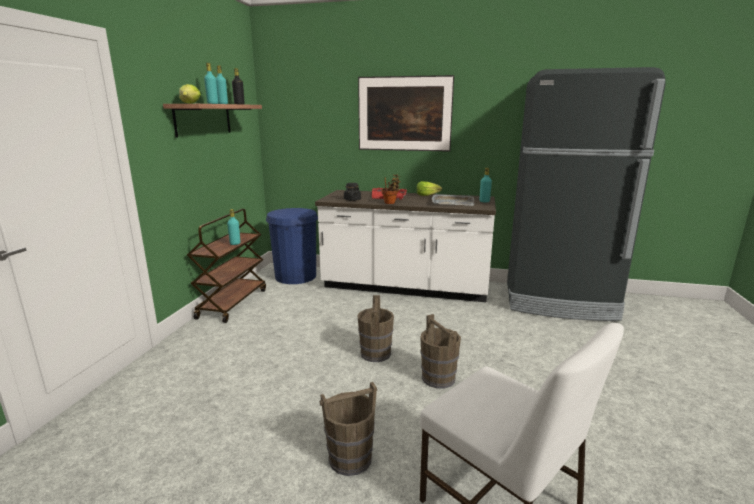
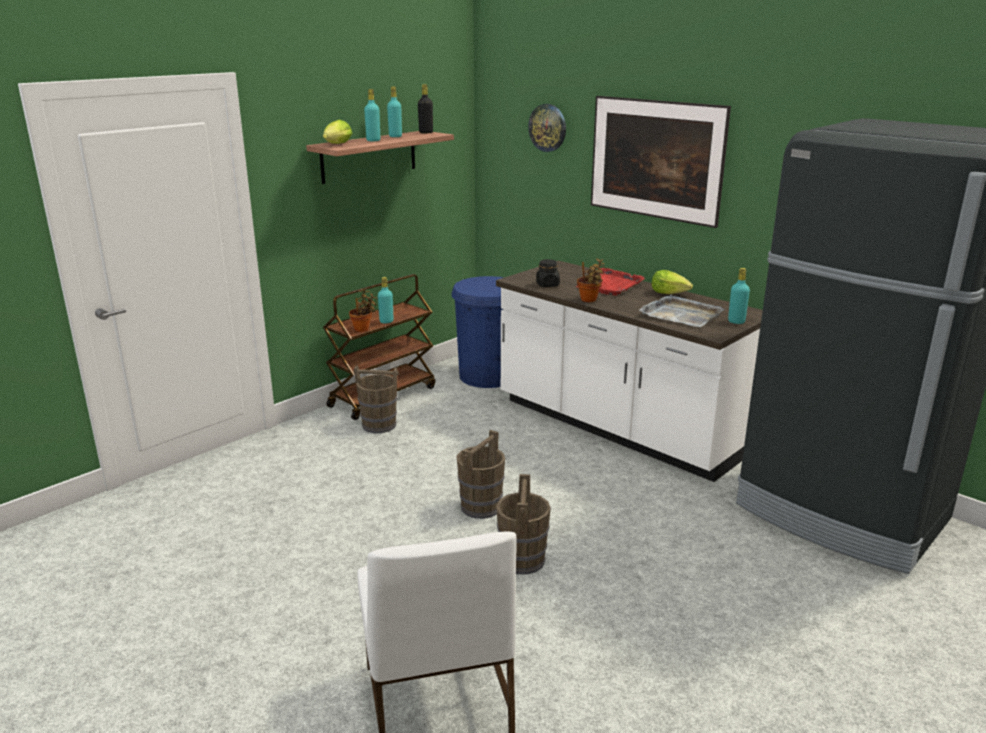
camera: 30 degrees right, 5 degrees up
brown bucket [320,382,377,476] -> brown bucket moved to [353,365,399,433]
none -> potted plant [349,289,378,332]
none -> wall clock [528,104,566,152]

